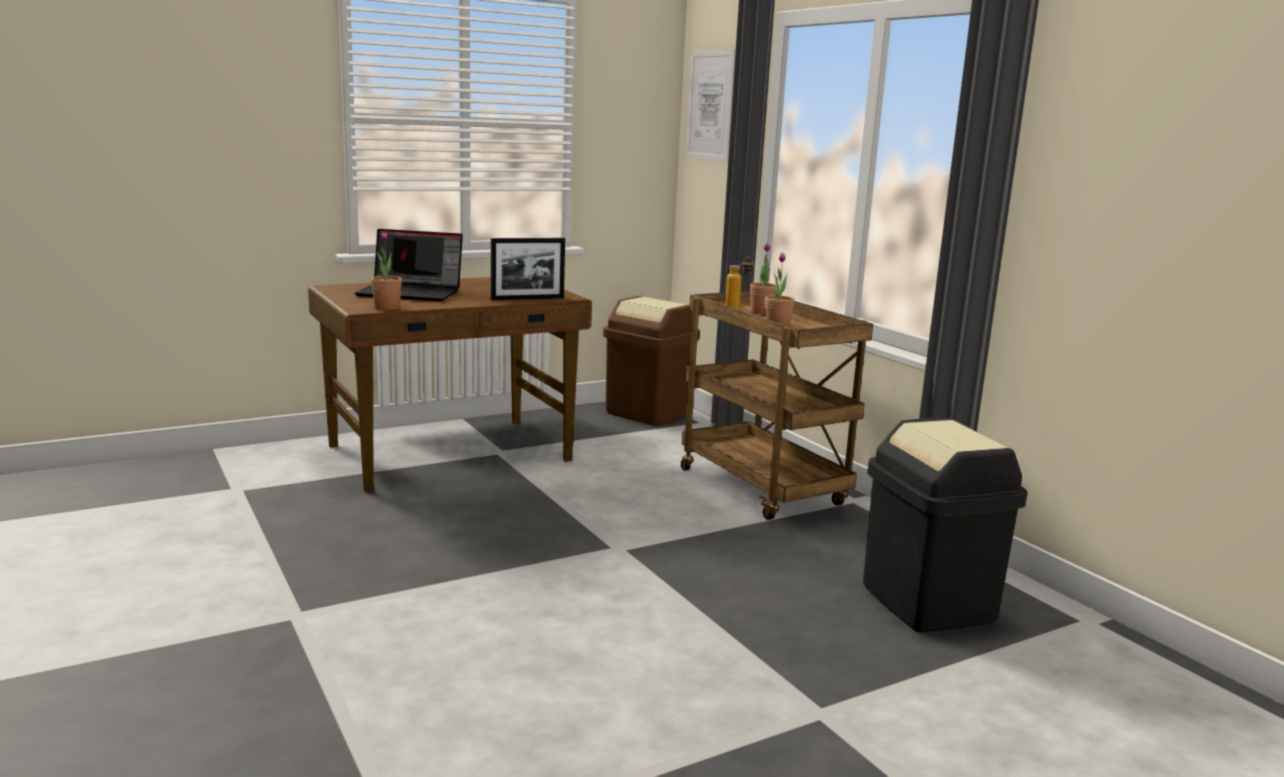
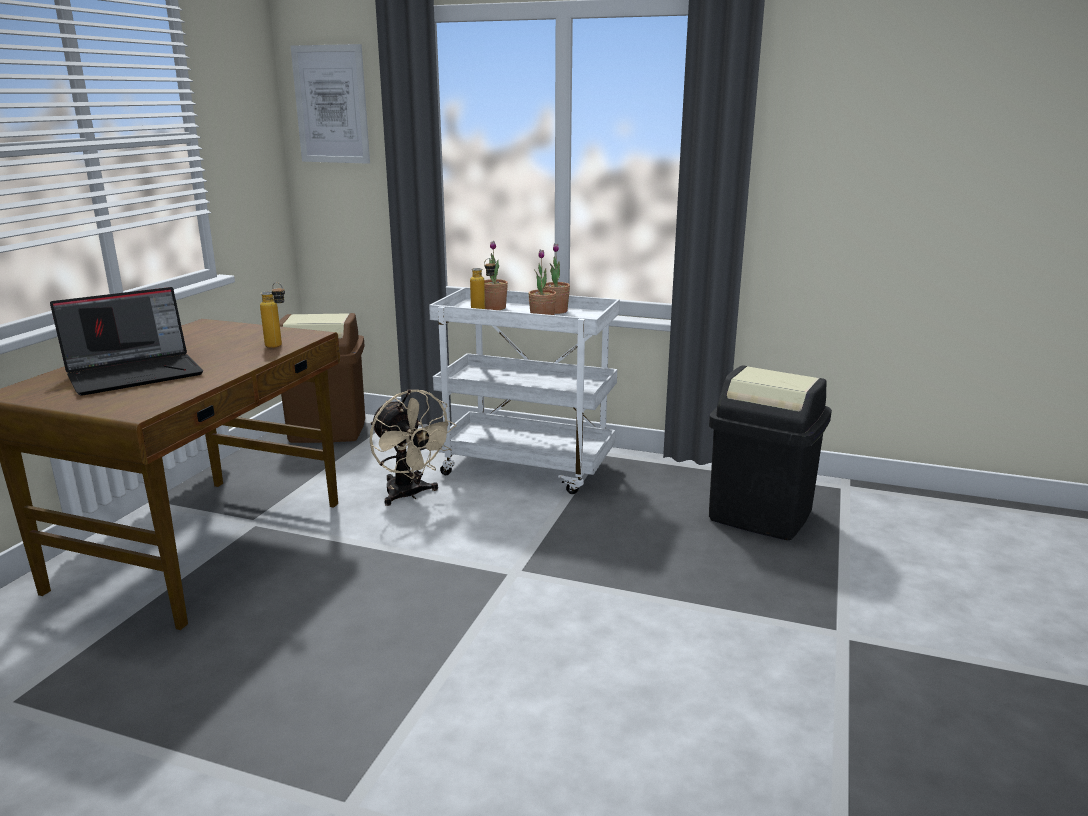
camera: 40 degrees left, 5 degrees up
potted plant [371,232,402,310] -> potted plant moved to [544,244,570,314]
picture frame [491,238,565,300] -> bottle [260,282,285,348]
brown cart [681,291,873,520] -> white cart [429,287,620,494]
none -> beige fan [370,389,457,506]

